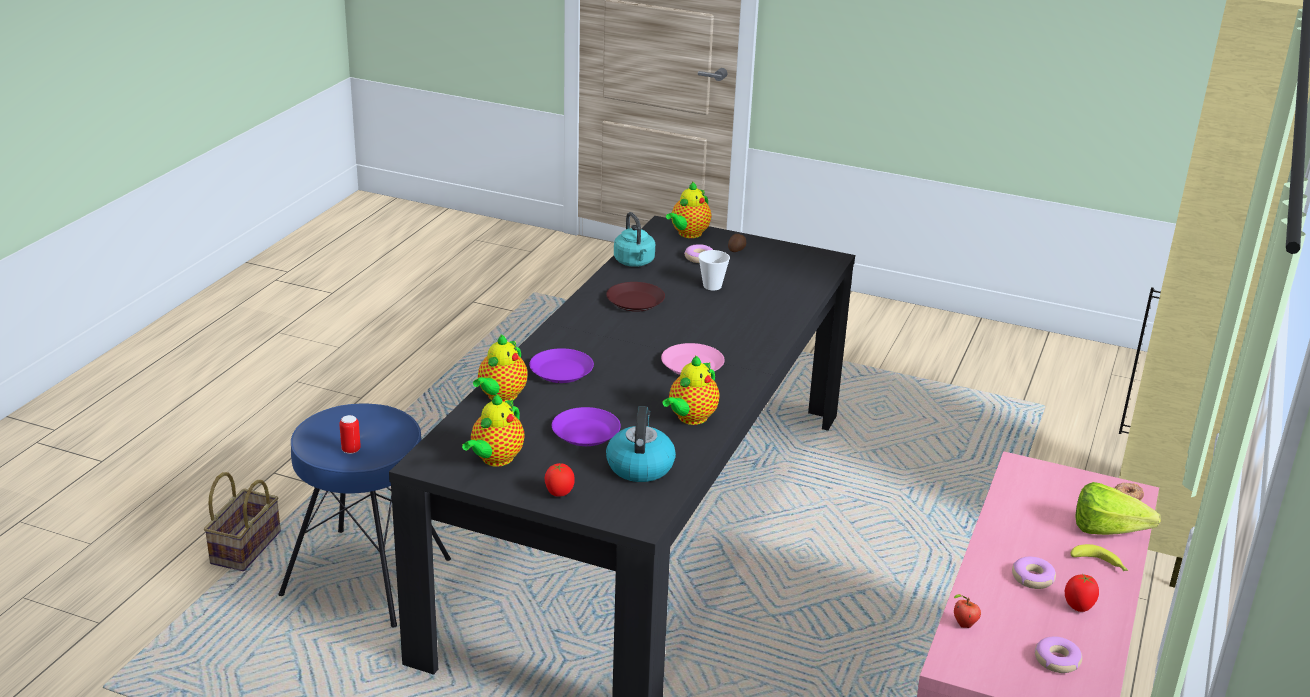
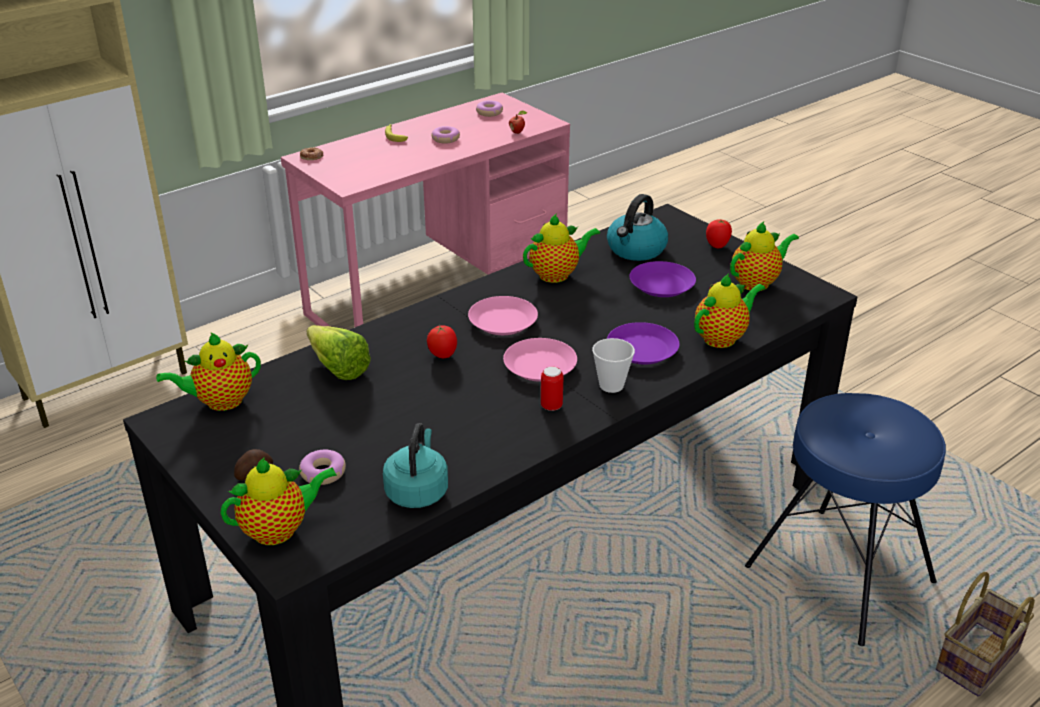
camera: 150 degrees left, 5 degrees up
can [339,415,361,454] -> can moved to [541,367,563,411]
brown plate [606,282,665,312] -> none
cup [698,250,730,290] -> cup moved to [592,338,635,393]
tomato [1065,575,1099,612] -> tomato moved to [427,325,457,358]
lettuce [1075,482,1161,535] -> lettuce moved to [307,325,371,380]
none -> teapot [156,332,261,411]
none -> pink plate [503,338,577,382]

